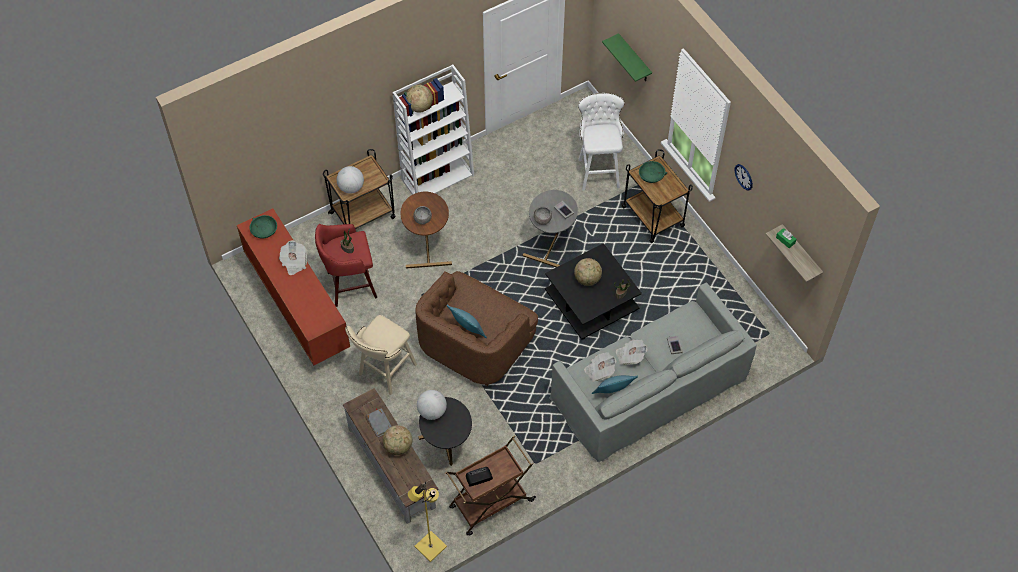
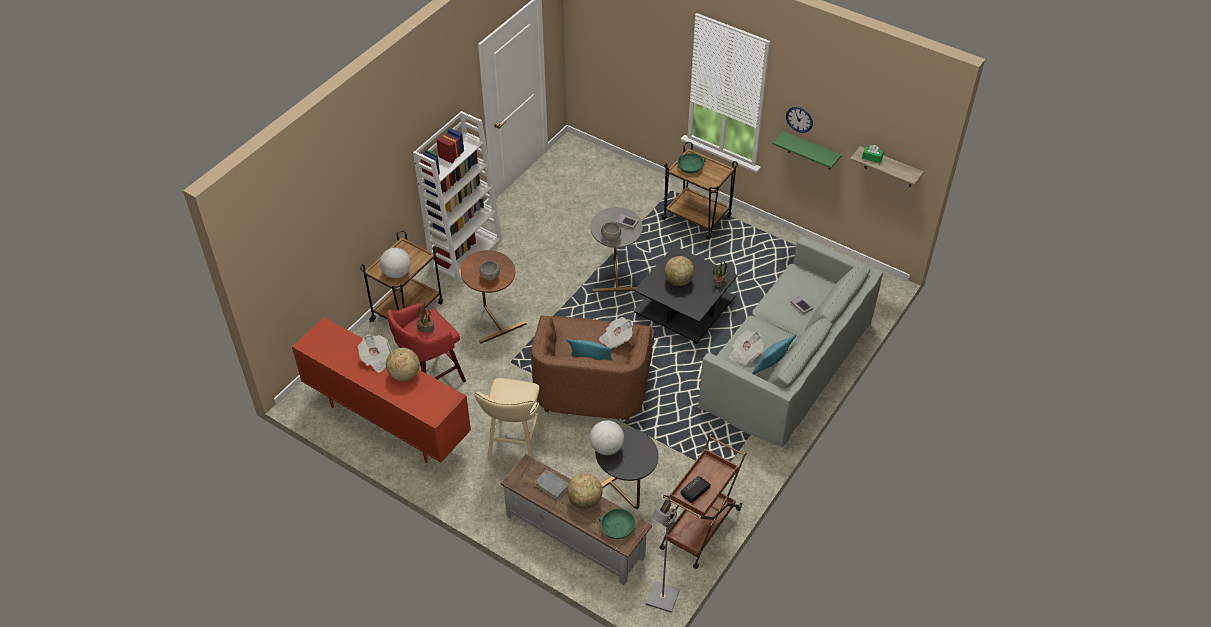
camera: 25 degrees left, 10 degrees down
green bowl [249,215,277,238] -> green bowl moved to [599,508,636,539]
globe [406,85,433,113] -> globe moved to [386,348,420,381]
yellow floor lamp [408,482,447,562] -> grey floor lamp [646,495,680,613]
white stool [578,93,625,190] -> none
green shelf [602,33,652,82] -> green shelf moved to [772,131,842,170]
newspaper [615,340,647,365] -> newspaper moved to [599,317,634,349]

